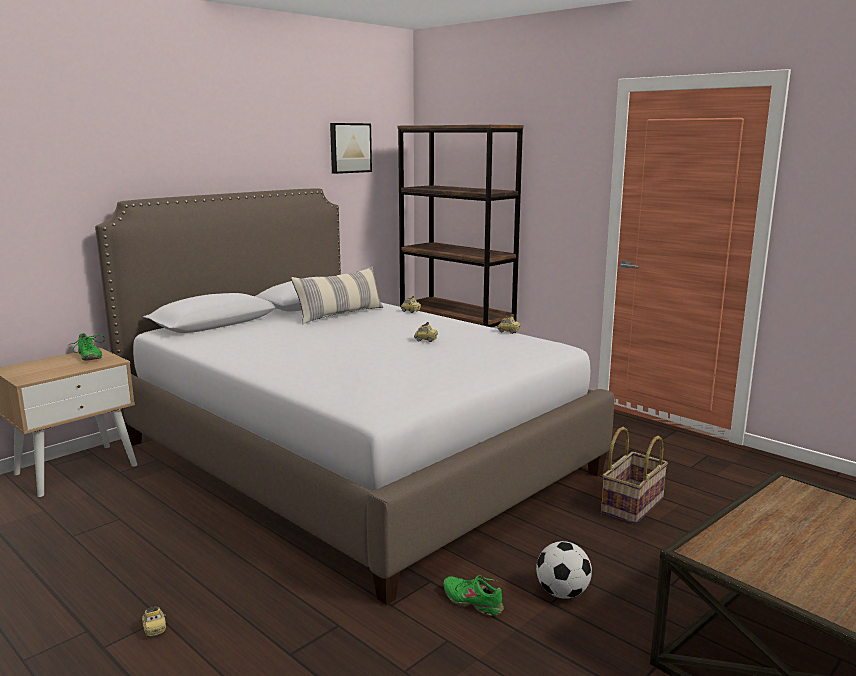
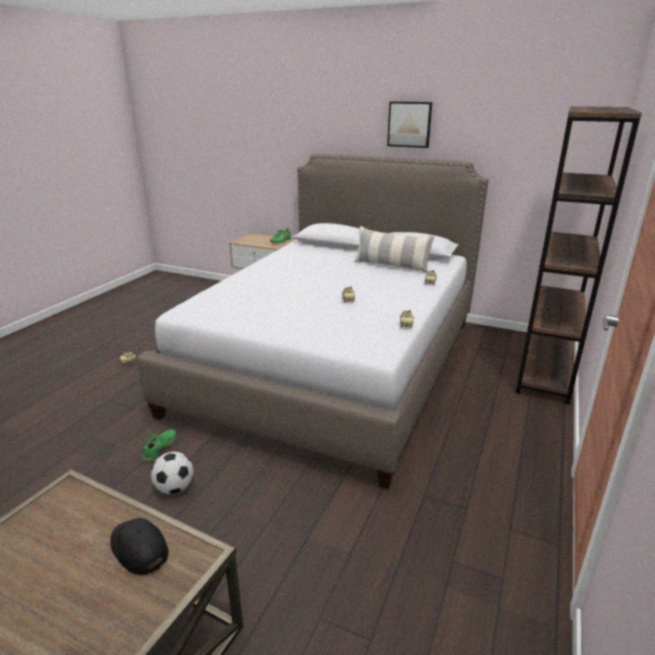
camera: 70 degrees right, 10 degrees up
picture [330,123,372,174] -> picture moved to [387,102,432,148]
basket [601,427,668,524] -> none
none -> black cap [110,518,169,575]

